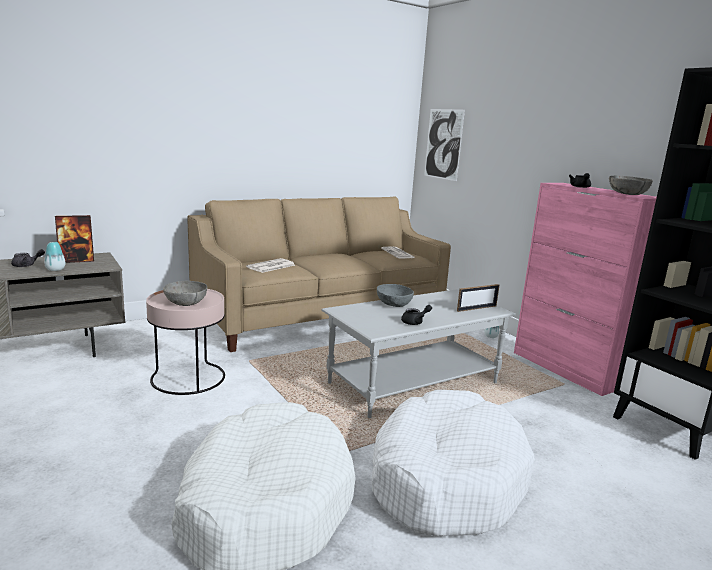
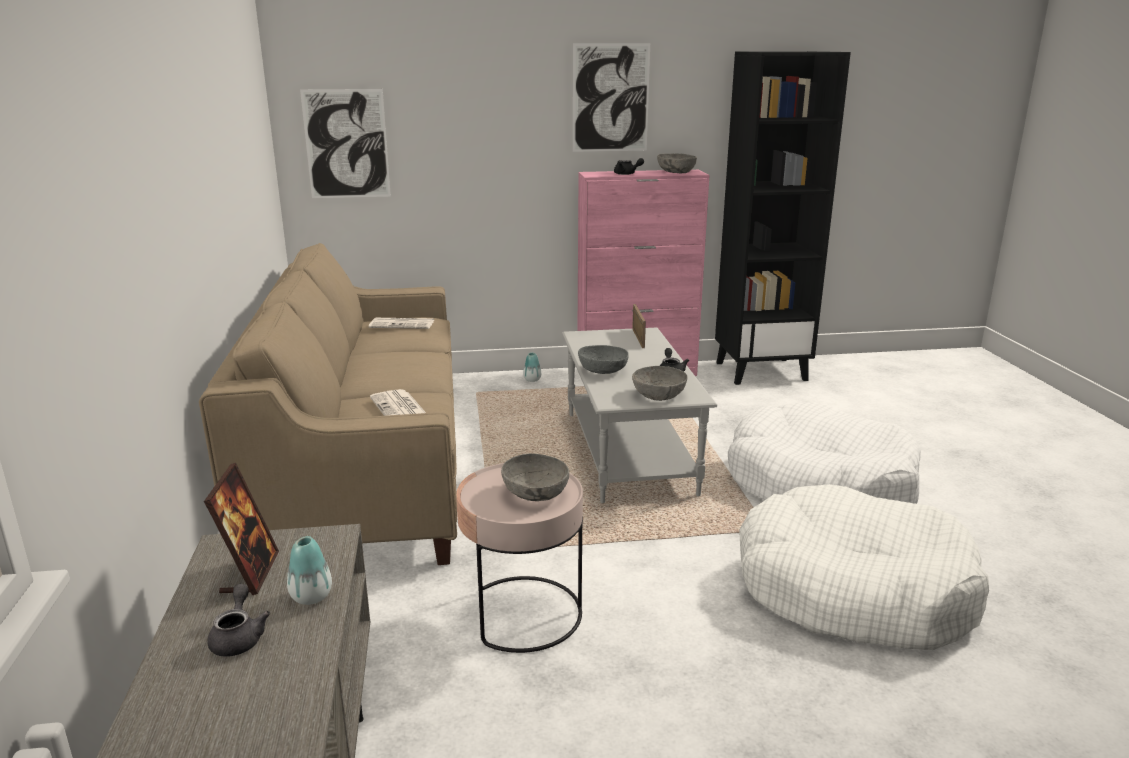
camera: 65 degrees left, 5 degrees up
none -> picture [573,43,650,152]
none -> grey bowl [632,366,687,401]

